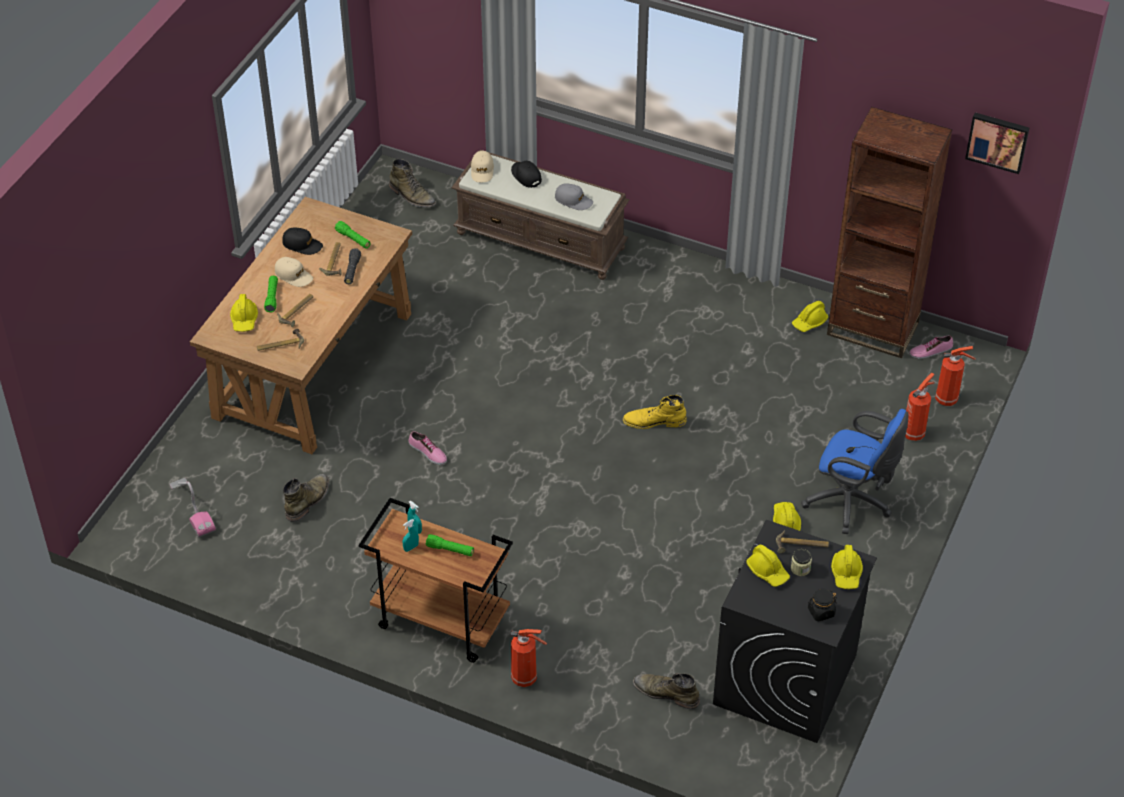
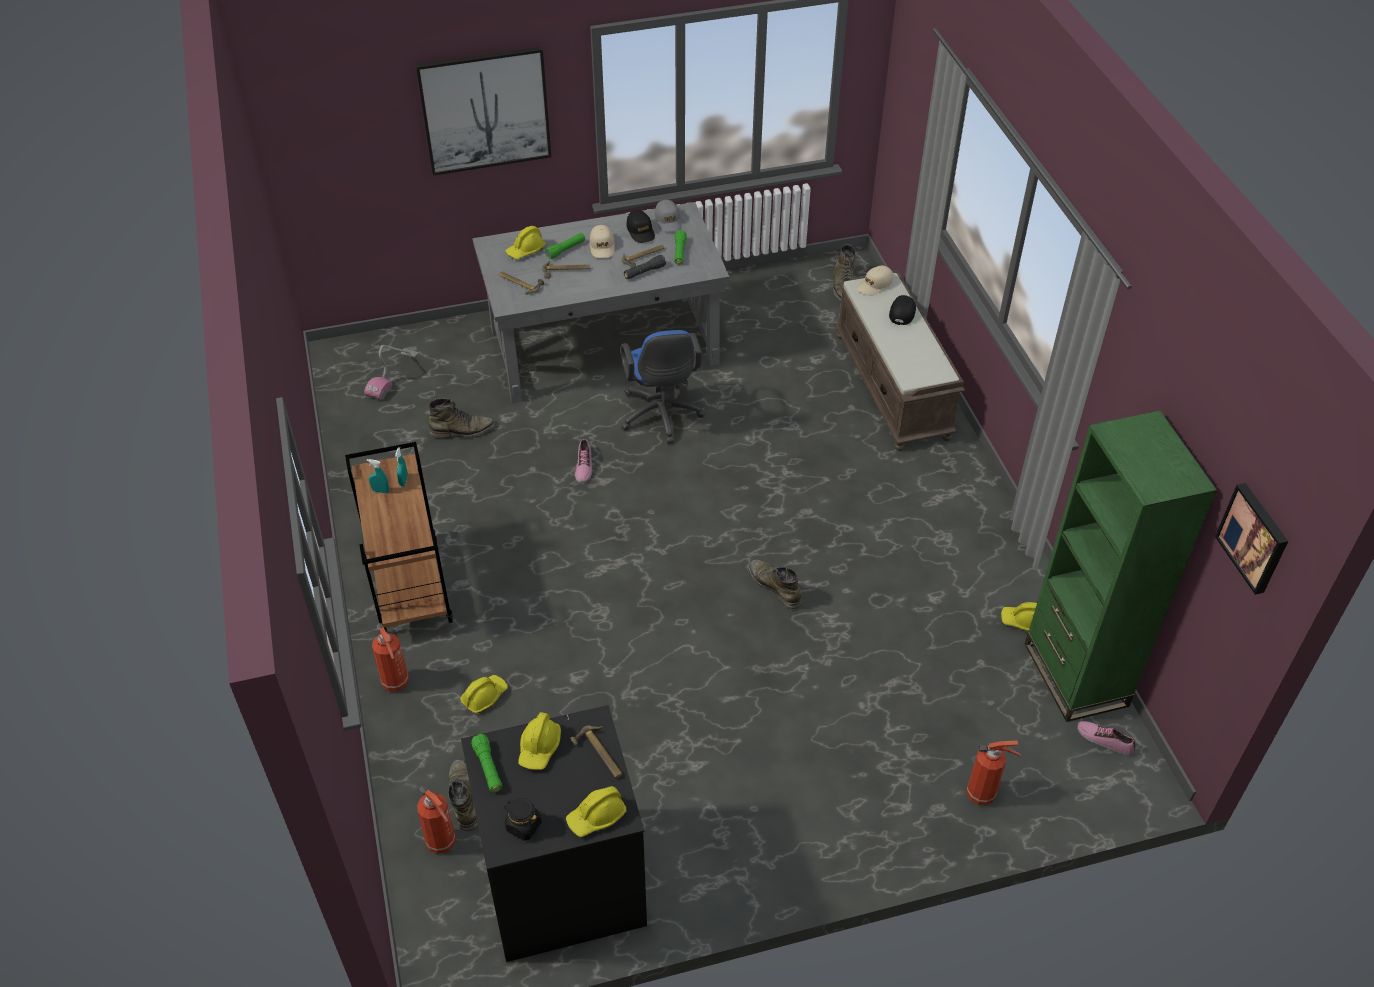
camera: 50 degrees right, 0 degrees up
brown desk [190,197,412,454] -> grey desk [472,202,730,403]
green flashlight [425,534,474,556] -> green flashlight moved to [471,734,502,793]
grey cap [555,183,593,210] -> grey cap moved to [655,200,682,232]
yellow boot [623,395,687,429] -> green boot [748,560,802,609]
yellow hard hat [773,502,801,531] -> yellow hard hat moved to [460,675,508,713]
jar [791,549,812,576] -> none
blue office chair [801,409,908,534] -> blue office chair moved to [621,330,705,444]
brown bookcase [827,107,952,358] -> green bookcase [1025,411,1217,722]
fire extinguisher [935,346,976,406] -> fire extinguisher moved to [417,785,456,854]
none -> picture [415,47,551,176]

